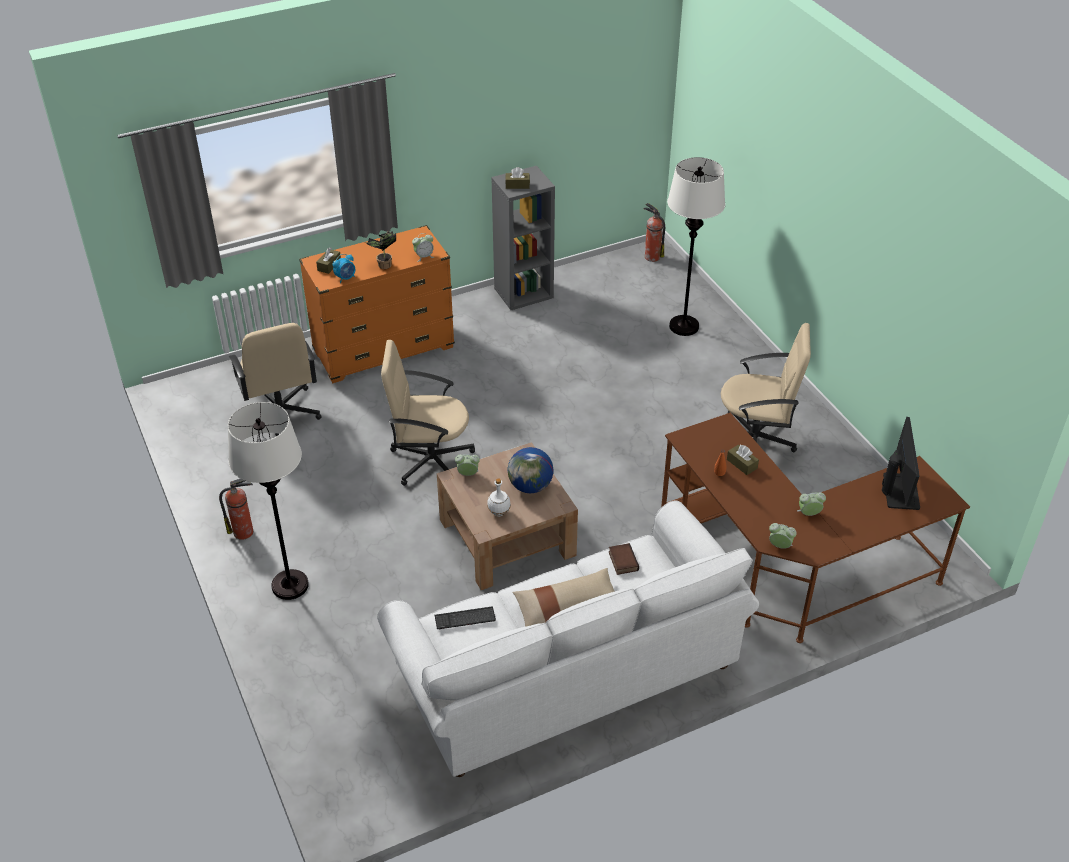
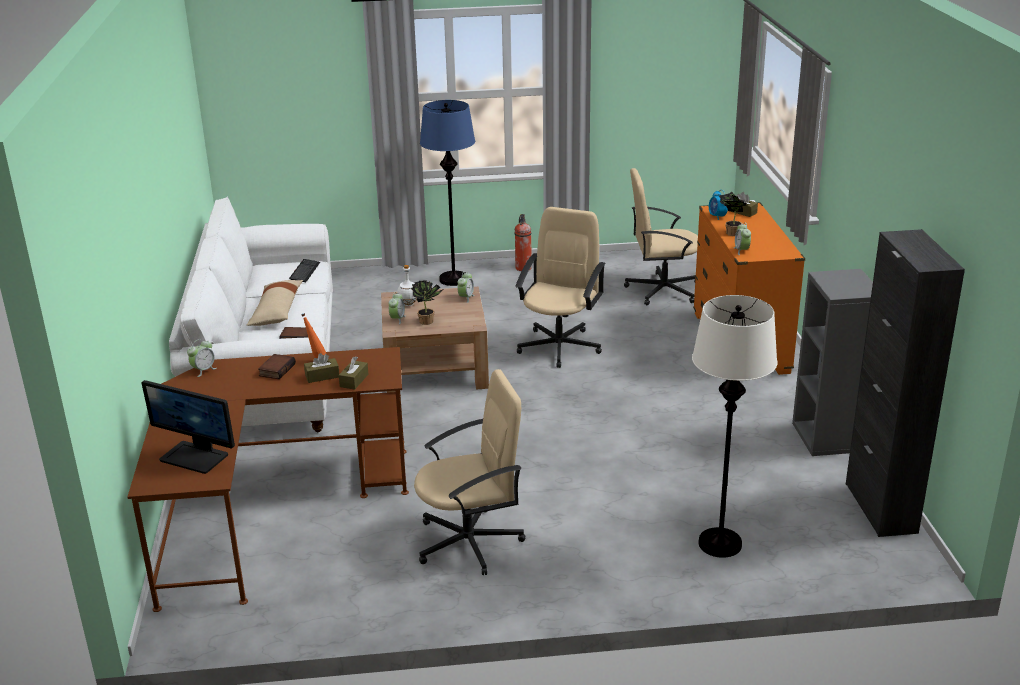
camera: 110 degrees right, 15 degrees down
white floor lamp [228,402,309,600] -> blue floor lamp [420,100,475,286]
brown tissue box [505,167,530,189] -> brown tissue box moved to [339,356,368,390]
globe [508,447,554,493] -> potted plant [411,280,444,325]
fire extinguisher [644,203,665,262] -> none
beige office chair [721,323,811,453] -> beige office chair turned 135 degrees counterclockwise [414,369,526,575]
alarm clock [797,492,826,516] -> alarm clock moved to [388,292,406,324]
none -> book [258,354,296,379]
none -> black cabinet [846,229,965,537]

